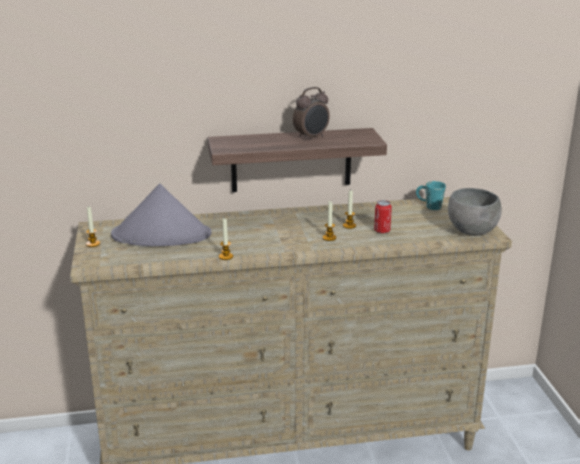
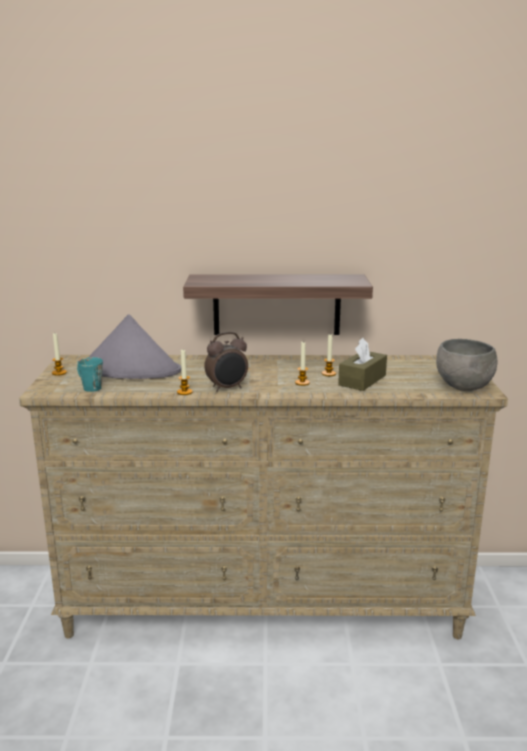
camera: 10 degrees right, 5 degrees down
alarm clock [293,87,330,141] -> alarm clock moved to [204,332,248,392]
can [374,200,392,234] -> brown tissue box [338,338,387,391]
turquoise mug [416,181,446,210] -> turquoise mug moved to [77,357,103,392]

